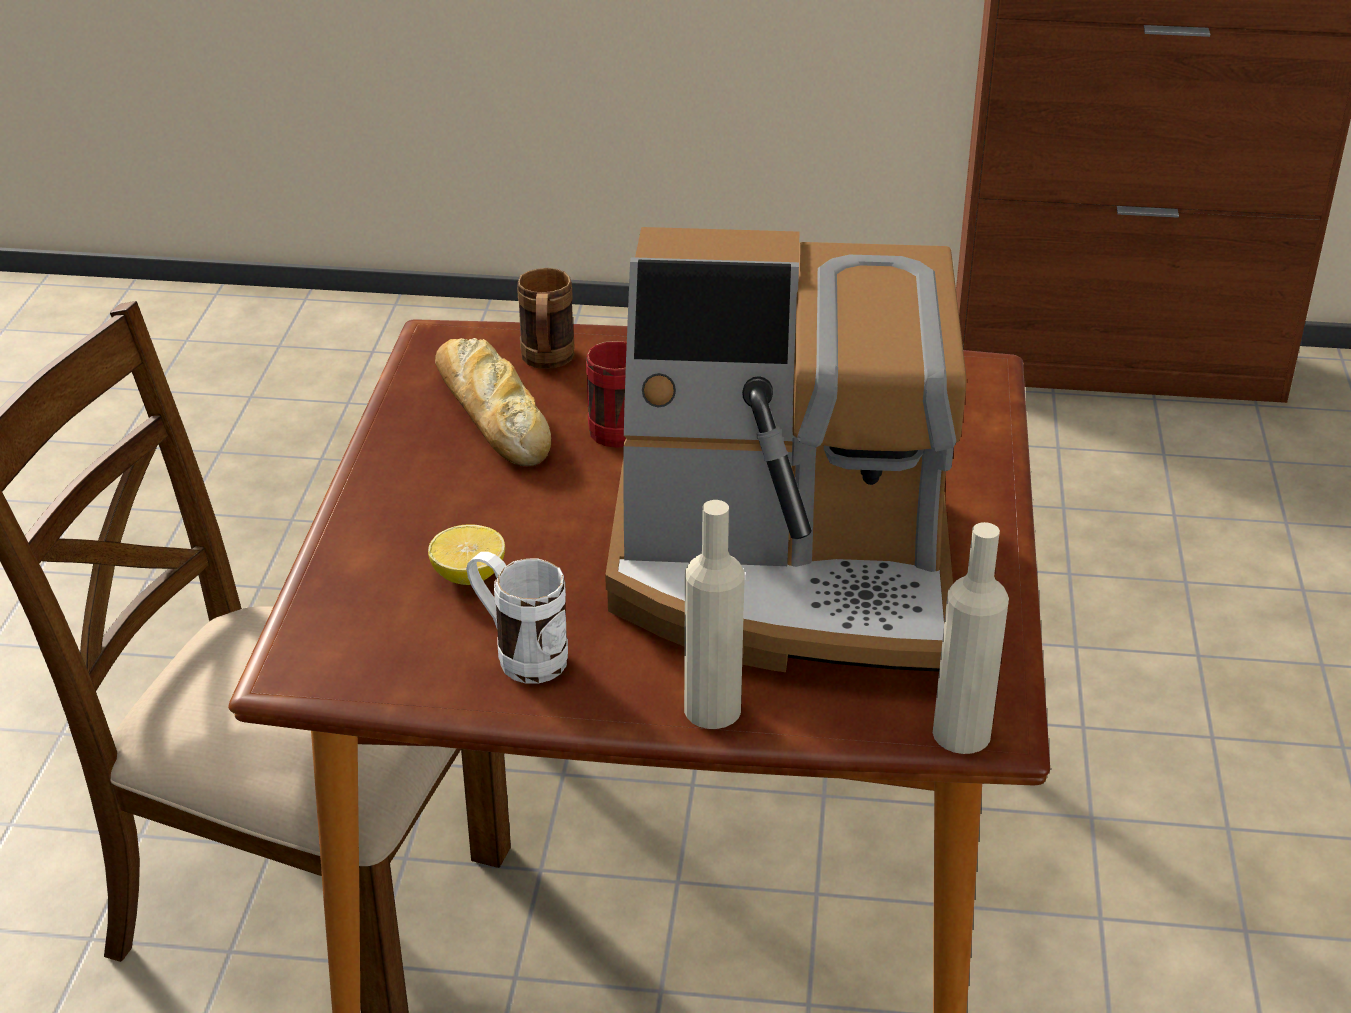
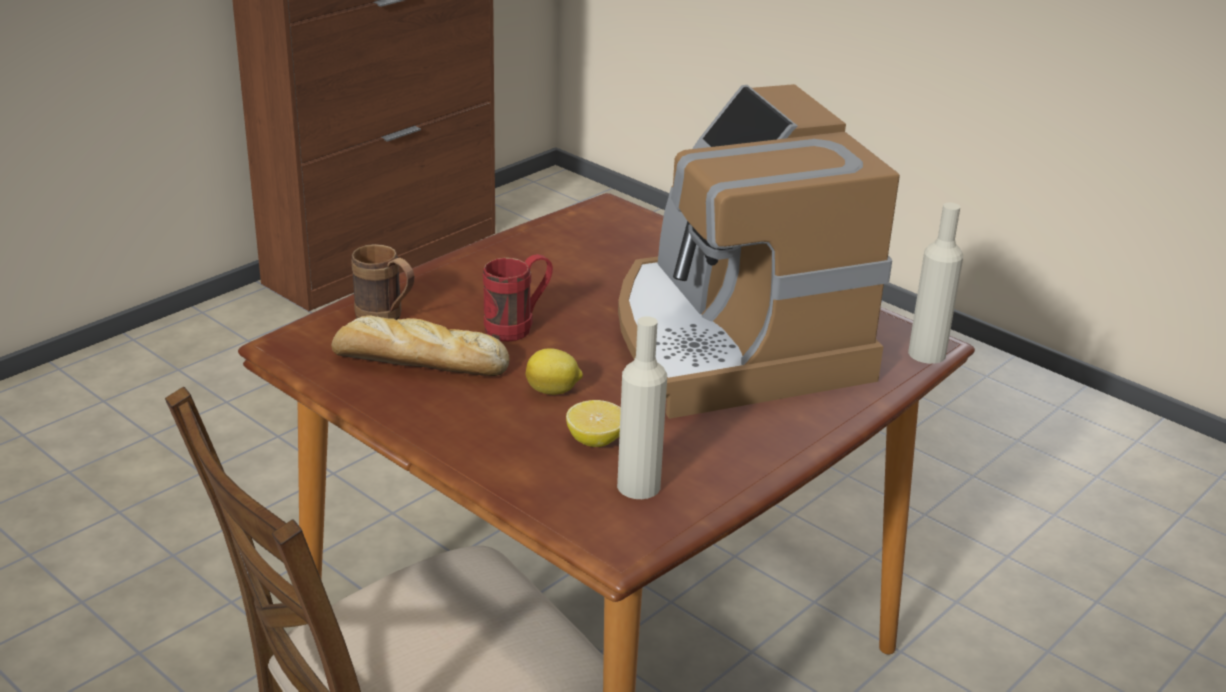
camera: 55 degrees left, 5 degrees down
white mug [466,552,568,684] -> none
coffee machine [605,227,966,672] -> coffee machine turned 120 degrees clockwise [618,84,900,419]
beige bottle [684,500,745,729] -> beige bottle moved to [617,316,667,499]
none -> lemon [525,348,583,395]

